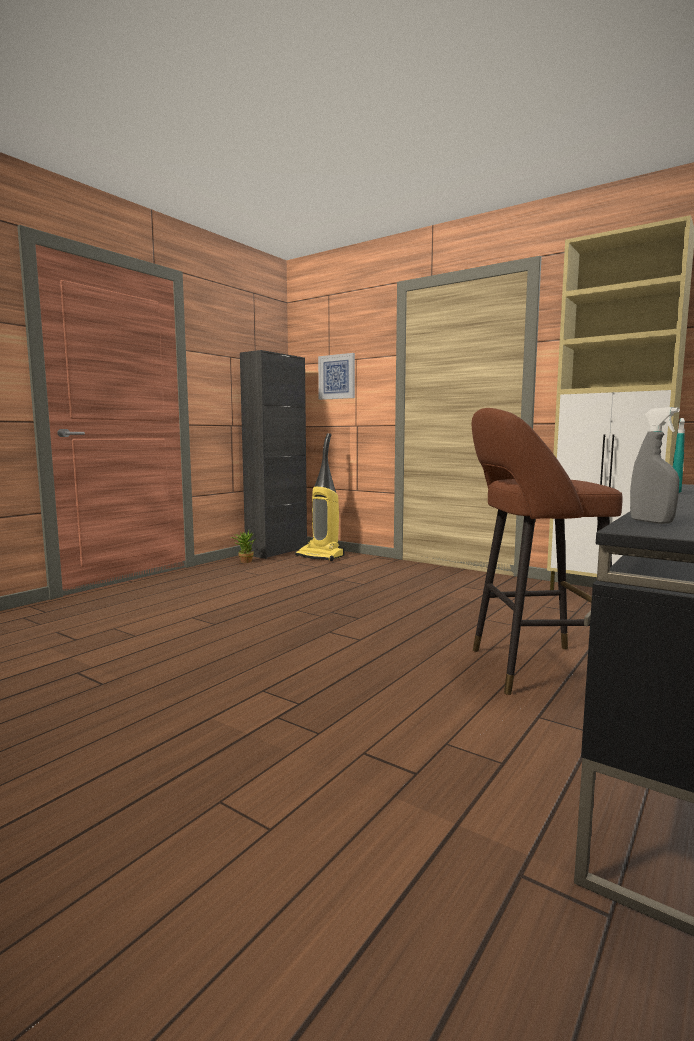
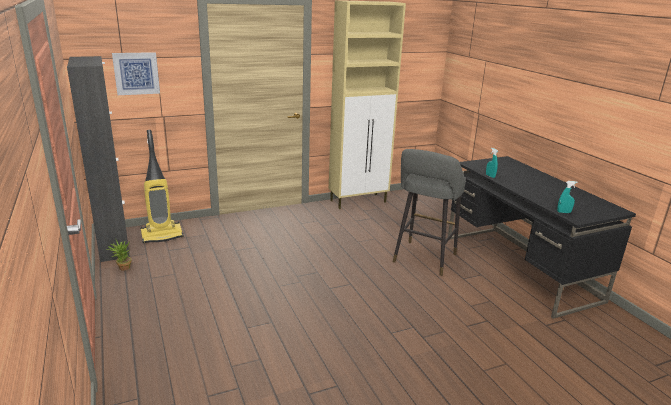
camera: 60 degrees left, 15 degrees up
brown stool [471,408,623,695] -> grey stool [393,149,466,276]
grey spray bottle [630,407,680,524] -> turquoise spray bottle [557,181,577,213]

